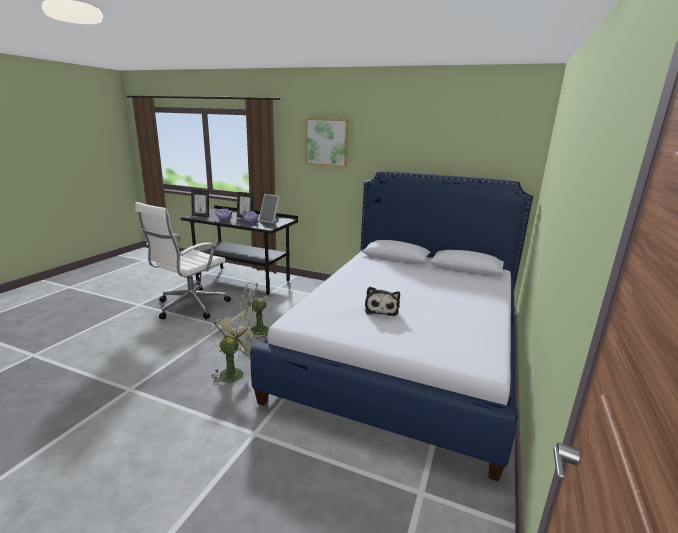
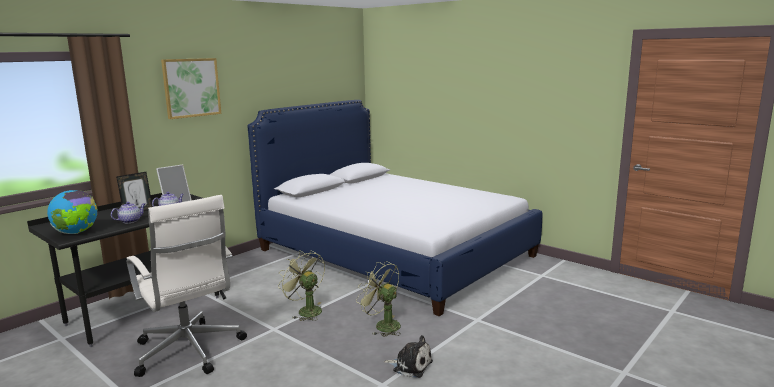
camera: 70 degrees left, 5 degrees down
picture frame [191,190,209,217] -> globe [47,190,98,234]
green fan [239,282,269,340] -> green fan turned 120 degrees clockwise [278,250,325,321]
plush toy [365,287,400,316] -> plush toy moved to [384,335,433,378]

